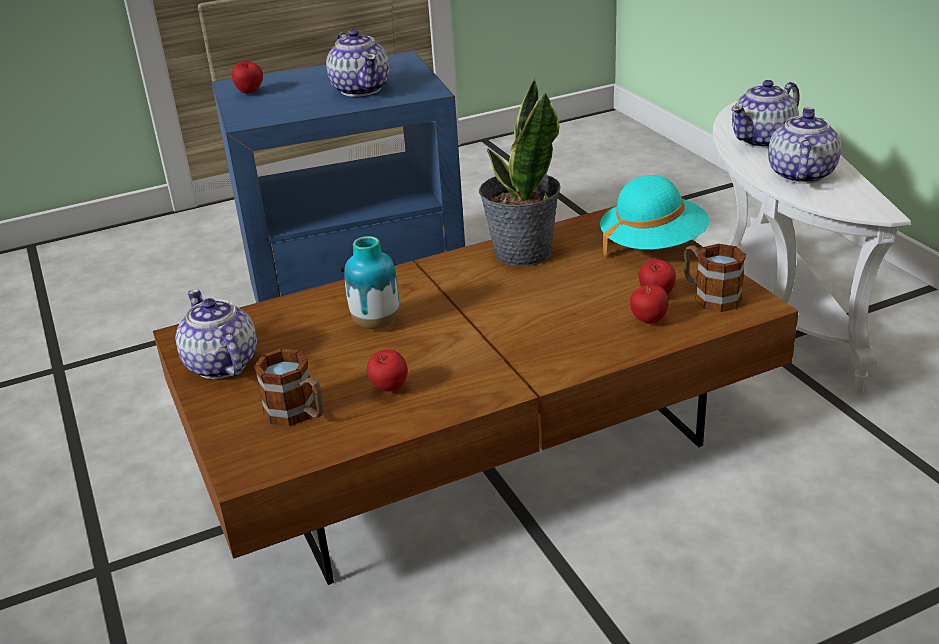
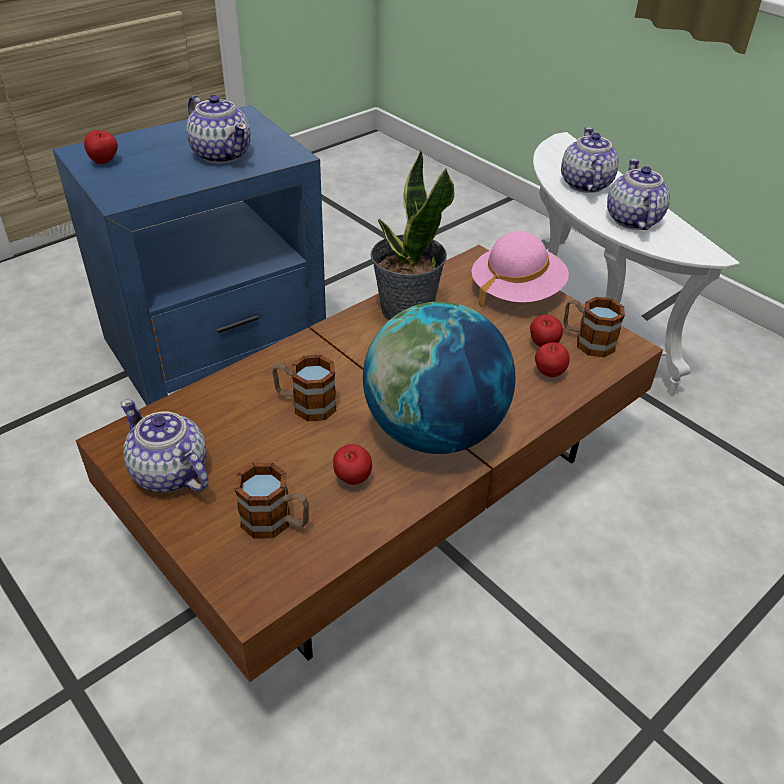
camera: 20 degrees left, 10 degrees up
vase [344,236,399,329] -> mug [272,355,336,421]
turquoise hat [600,175,709,256] -> pink hat [471,231,569,308]
teapot [731,80,800,148] -> teapot turned 150 degrees clockwise [561,127,619,193]
none -> globe [363,302,516,454]

